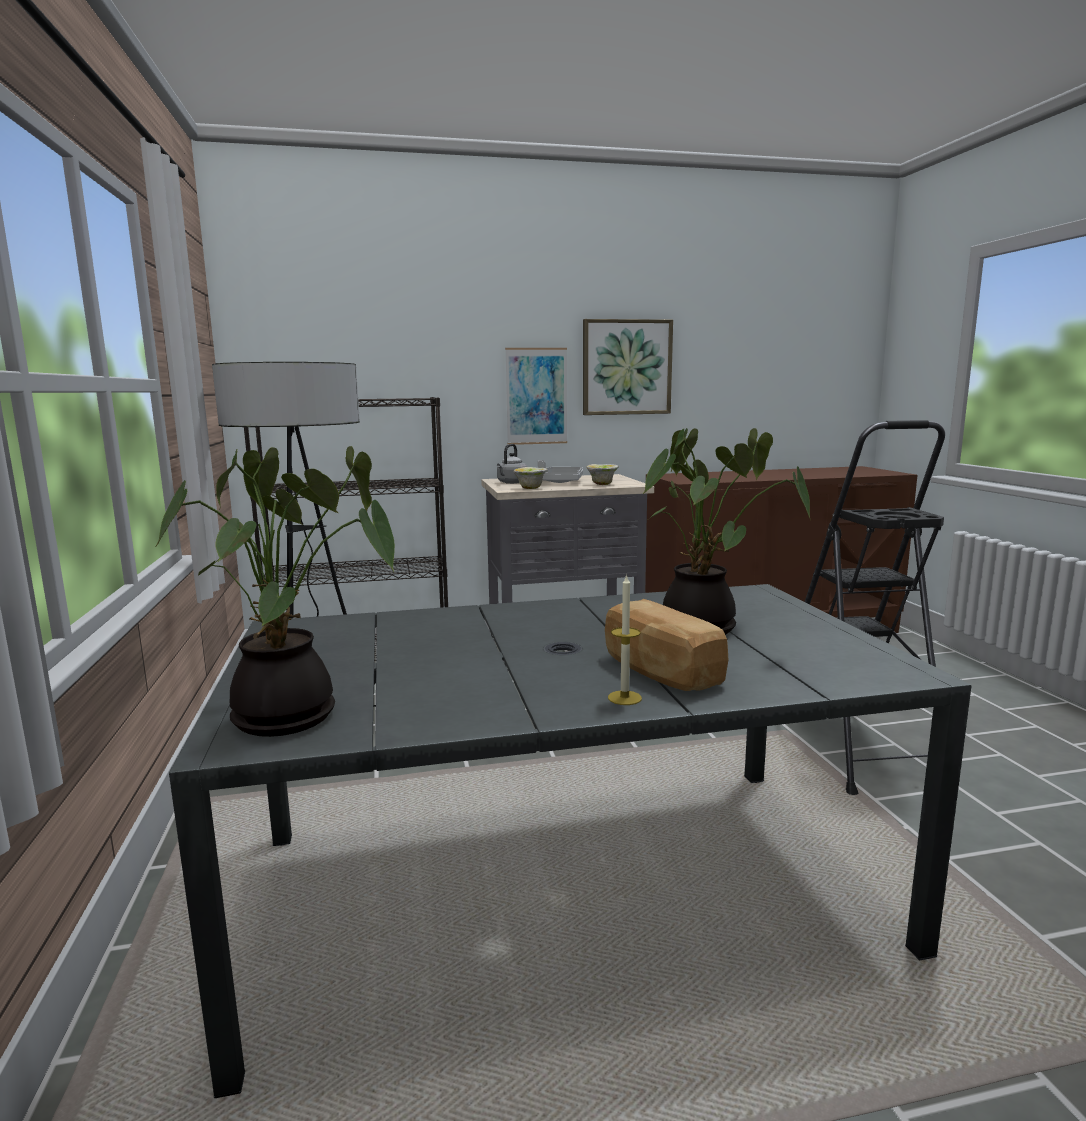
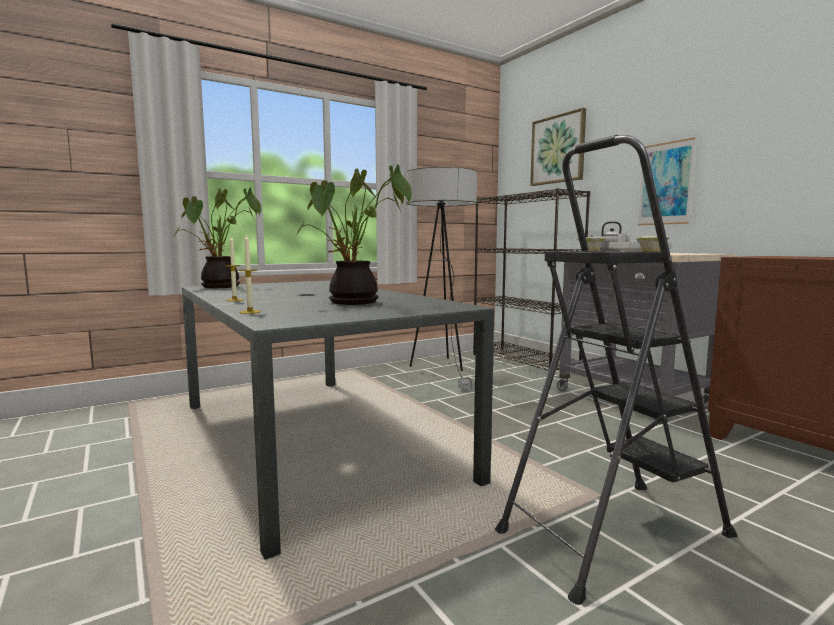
camera: 70 degrees right, 5 degrees down
picture [583,319,673,415] -> picture moved to [530,108,586,186]
bread [605,599,729,691] -> none
none -> candle [239,234,261,314]

